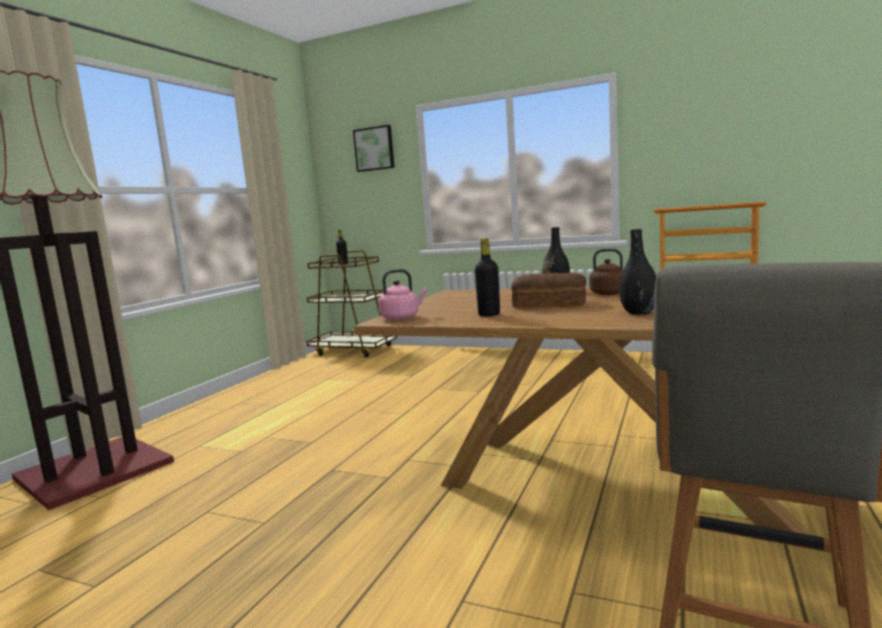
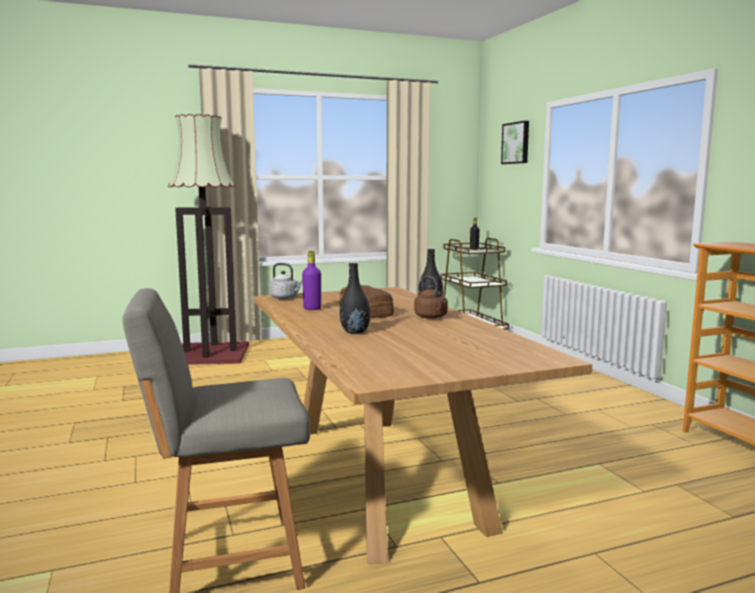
camera: 45 degrees right, 0 degrees up
pink kettle [378,269,428,320] -> grey kettle [269,263,302,299]
black bottle [475,238,500,317] -> purple bottle [302,251,321,310]

